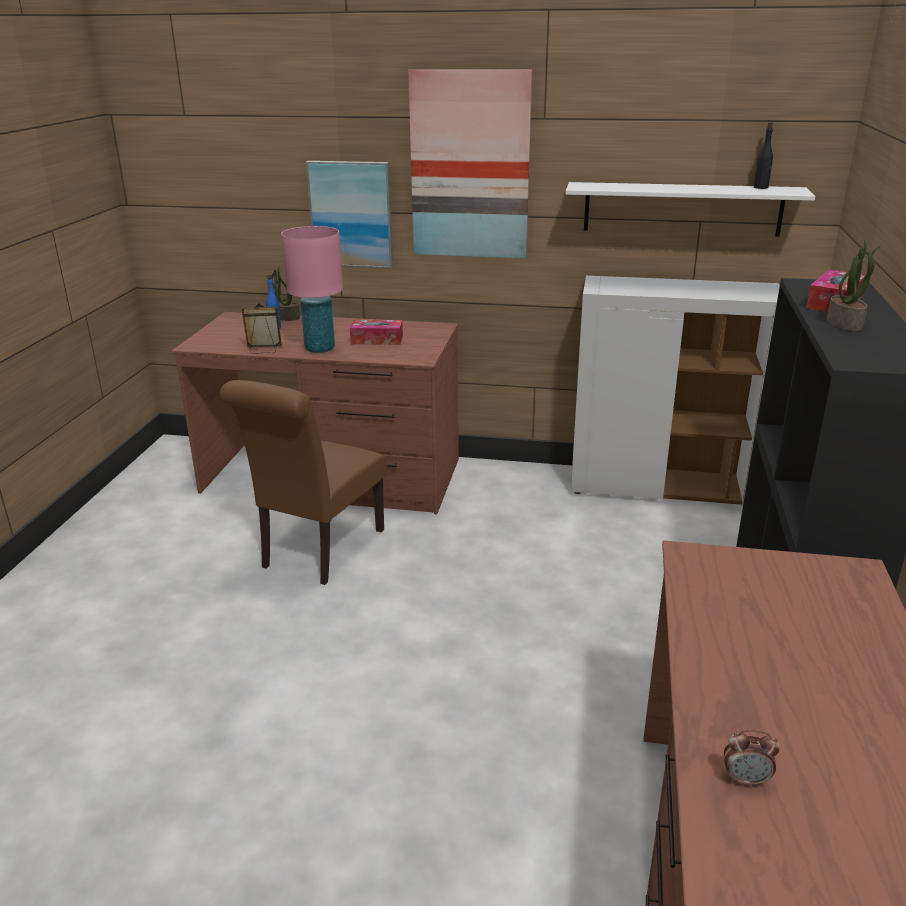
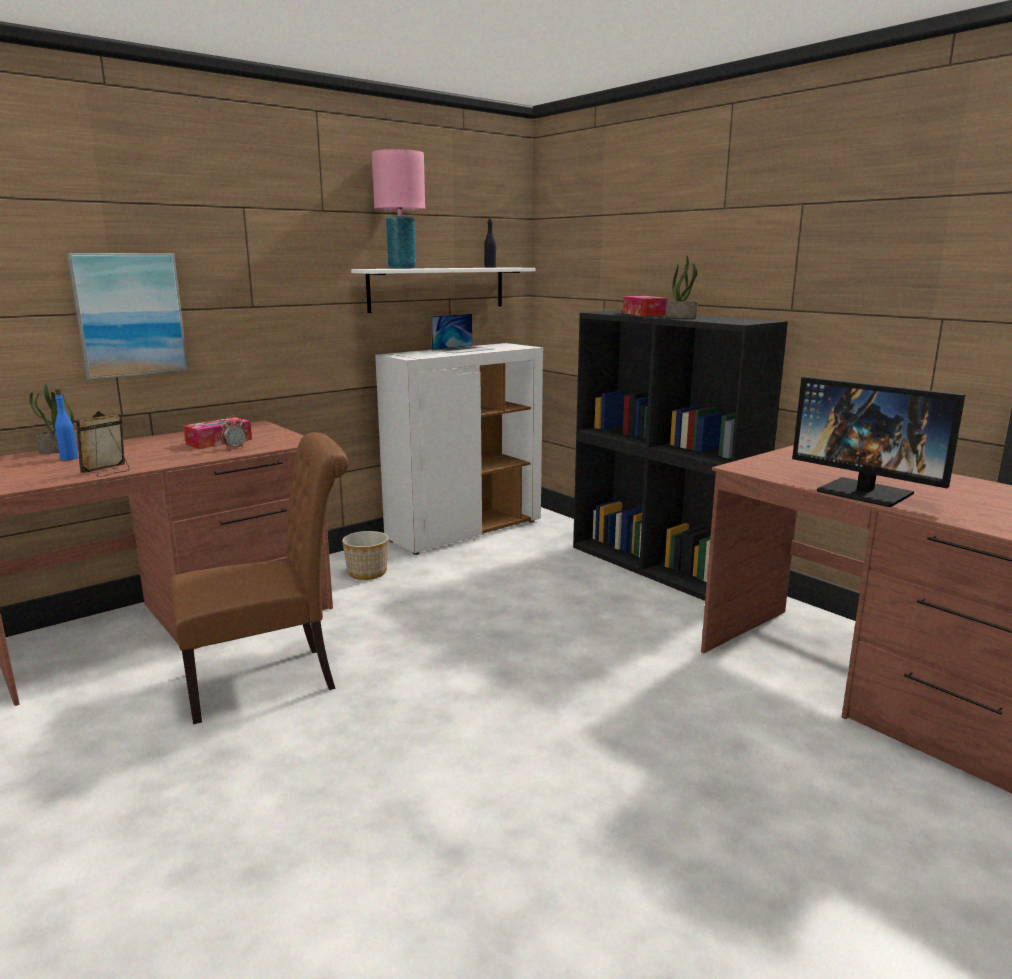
camera: 50 degrees left, 10 degrees down
brown chair [220,380,387,585] -> brown chair turned 90 degrees counterclockwise [170,432,349,724]
pink table lamp [281,226,343,353] -> pink table lamp moved to [372,149,425,269]
picture [408,69,532,258] -> none
alarm clock [724,729,780,787] -> alarm clock moved to [220,416,247,450]
none -> planter [342,531,388,580]
none -> laptop [431,314,494,353]
none -> monitor [792,377,965,507]

